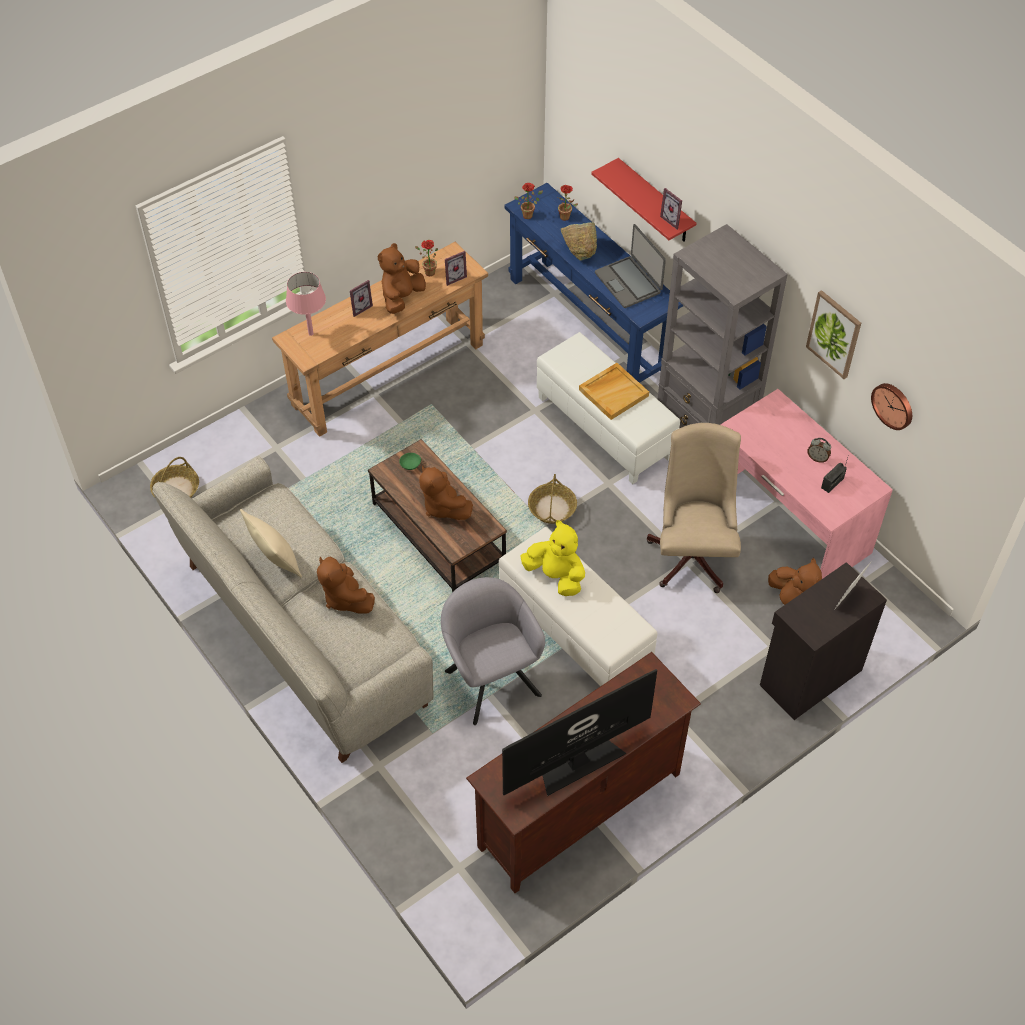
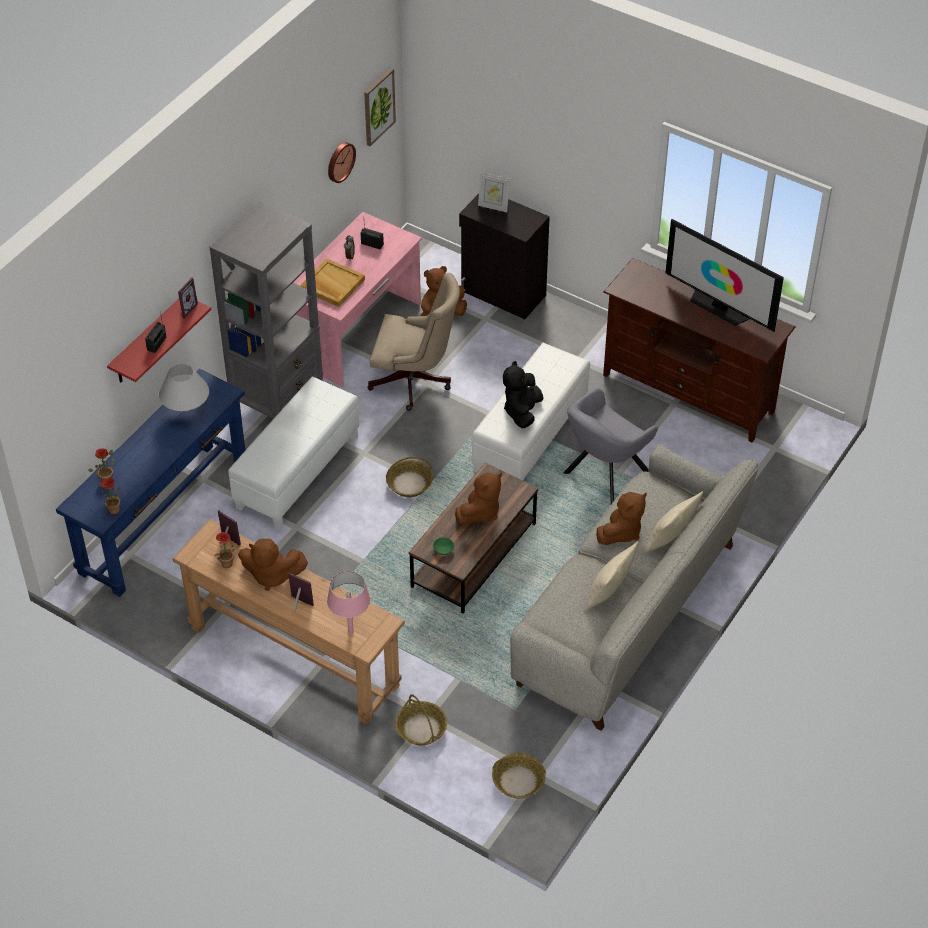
camera: 110 degrees left, 5 degrees down
yellow plush toy [520,520,585,596] -> black plush toy [503,361,543,428]
green bowl [561,222,597,261] -> none
beige tray [579,363,649,420] -> beige tray moved to [300,258,365,307]
laptop [595,224,666,308] -> white table lamp [159,364,209,412]
beige office chair [647,423,741,593] -> beige office chair turned 150 degrees counterclockwise [367,273,460,411]
picture [806,290,861,379] -> picture moved to [364,68,396,146]
none -> radio [145,311,166,353]
none -> basket [395,694,447,745]
none -> beige pillow [644,491,703,554]

